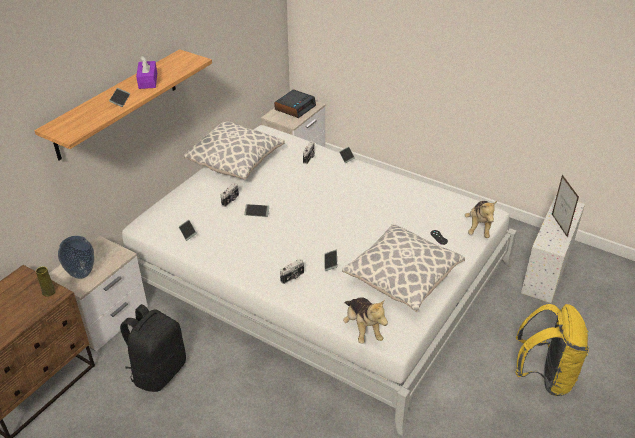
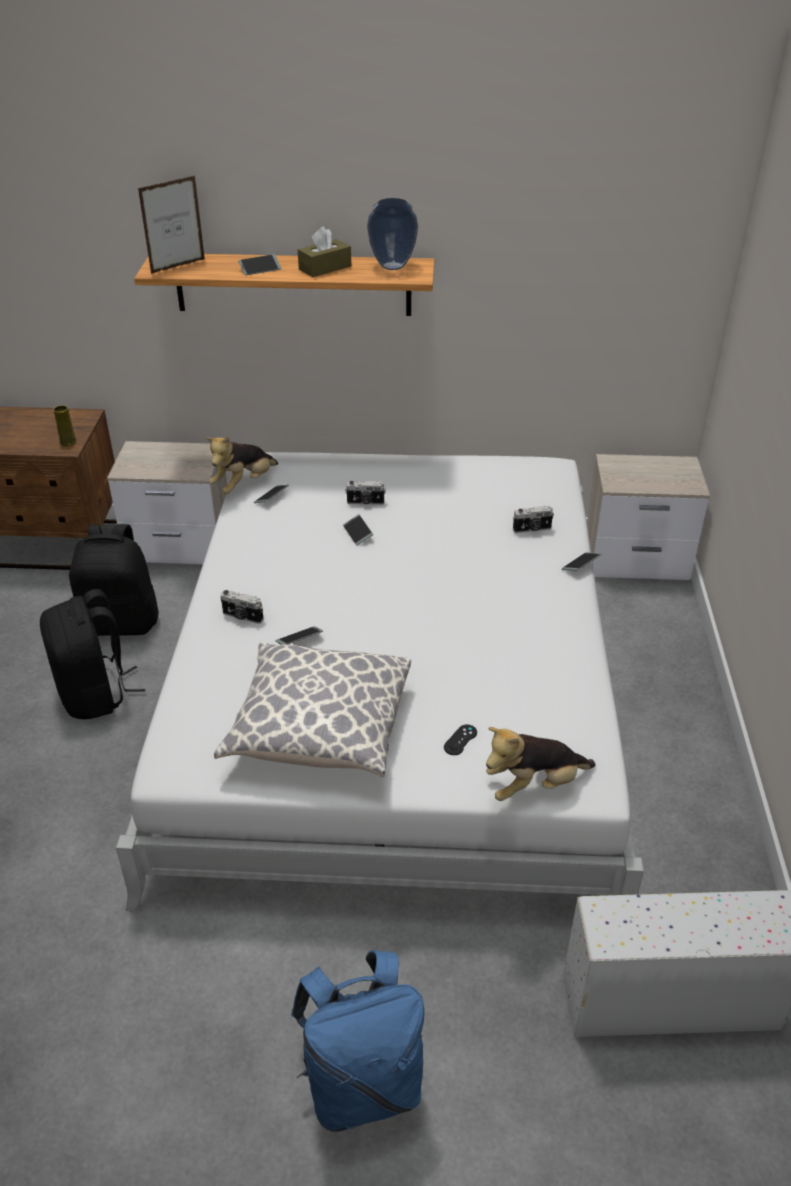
camera: 60 degrees right, 0 degrees up
vase [58,236,94,279] -> vase moved to [367,198,418,270]
purple tissue box [136,56,157,89] -> brown tissue box [298,227,351,277]
pillow [184,121,285,180] -> none
alarm clock [274,90,316,118] -> none
plush toy [343,297,388,344] -> plush toy moved to [206,436,278,494]
yellow backpack [515,304,589,396] -> blue backpack [291,950,424,1132]
picture frame [552,175,579,238] -> picture frame moved to [138,176,205,274]
none -> black backpack [40,589,145,719]

